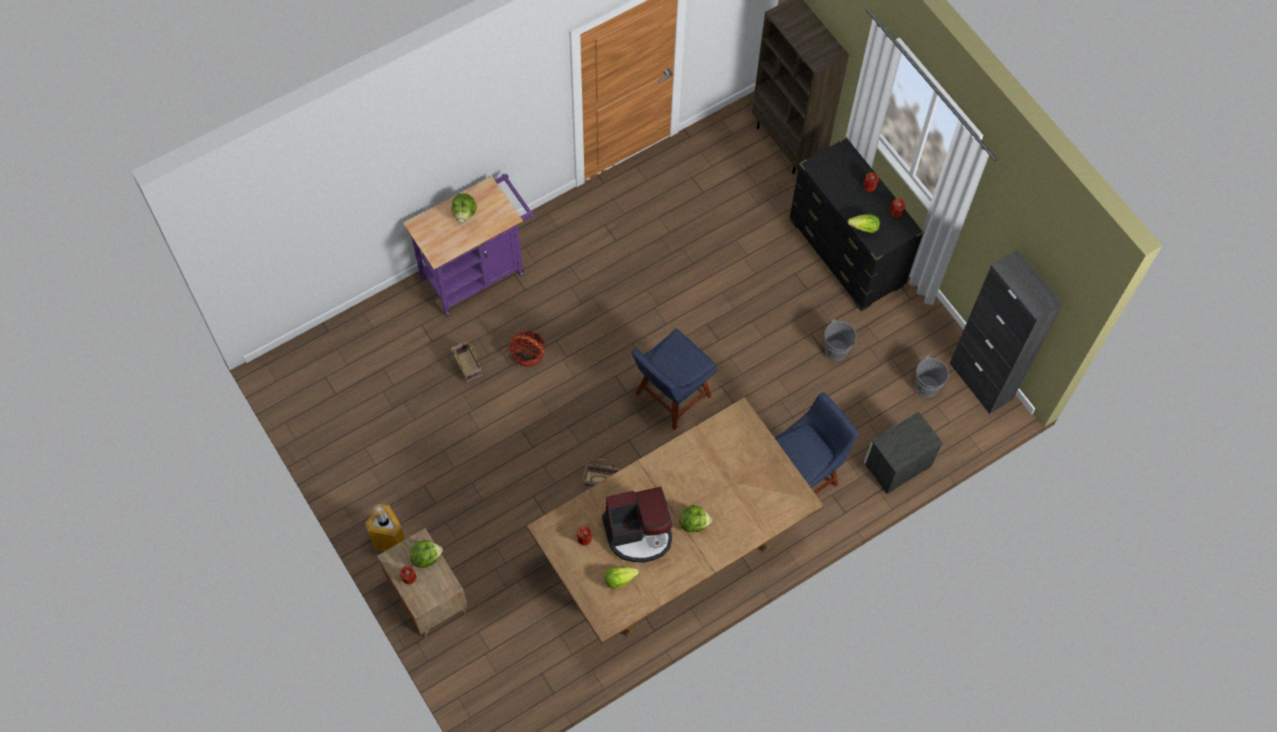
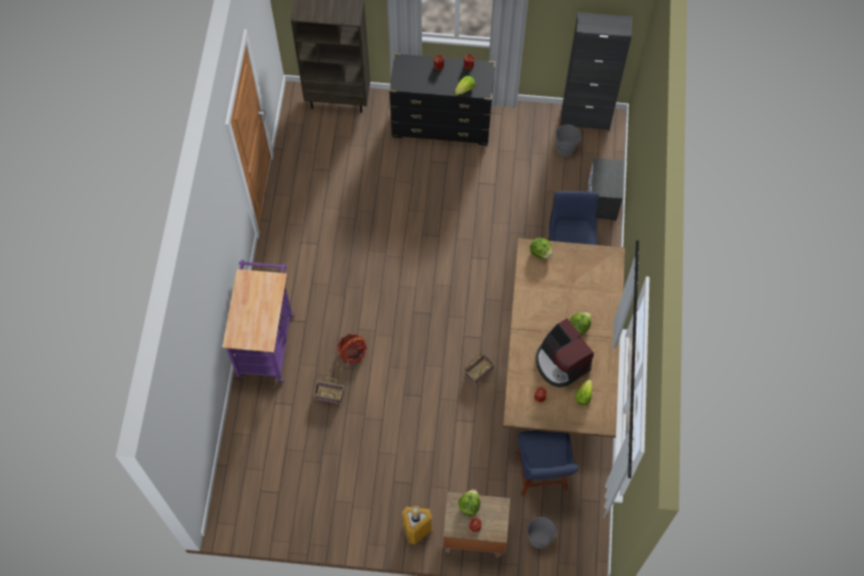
camera: 50 degrees left, 0 degrees up
lettuce [452,193,477,223] -> lettuce moved to [530,238,552,259]
coffee machine [602,487,672,562] -> coffee machine turned 120 degrees clockwise [535,318,594,387]
blue chair [632,329,717,430] -> blue chair moved to [516,430,579,496]
grey bucket [824,319,861,361] -> grey bucket moved to [527,514,557,548]

